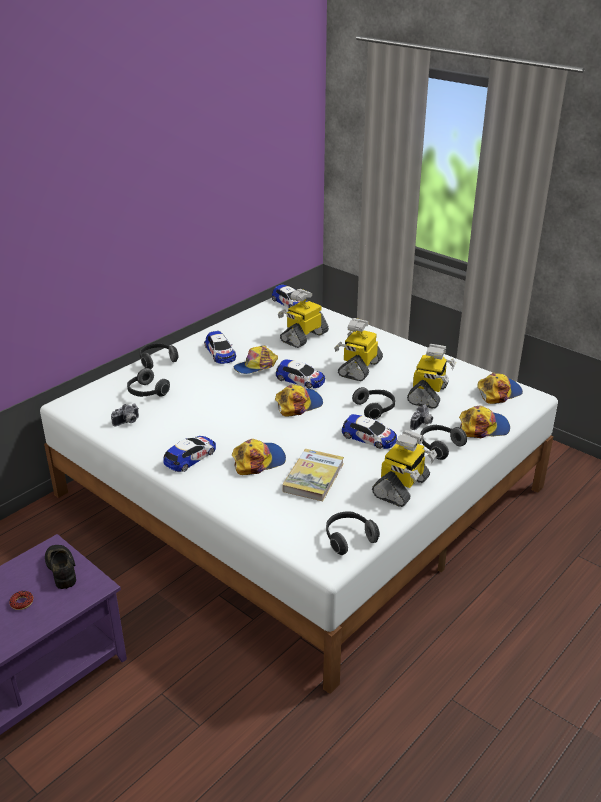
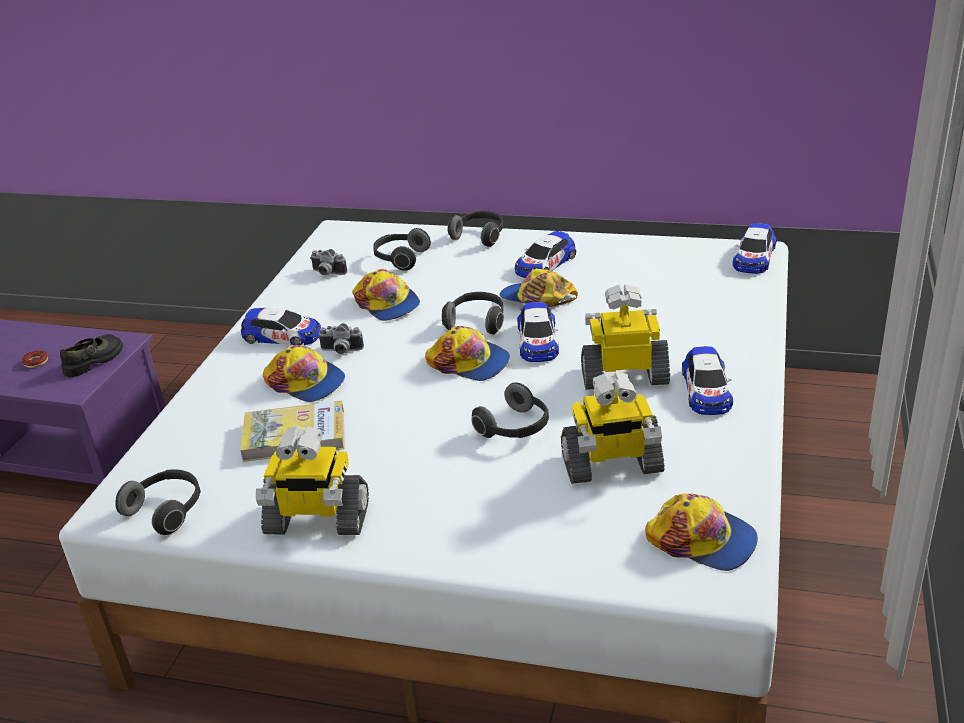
camera: 65 degrees right, 0 degrees up
toy robot [278,289,329,348] -> none
toy car [342,414,397,449] -> toy car moved to [682,346,733,415]
camera [410,404,433,430] -> camera moved to [318,323,364,354]
headphones [420,425,467,460] -> headphones moved to [442,292,504,335]
cap [459,405,510,438] -> cap moved to [352,269,420,321]

